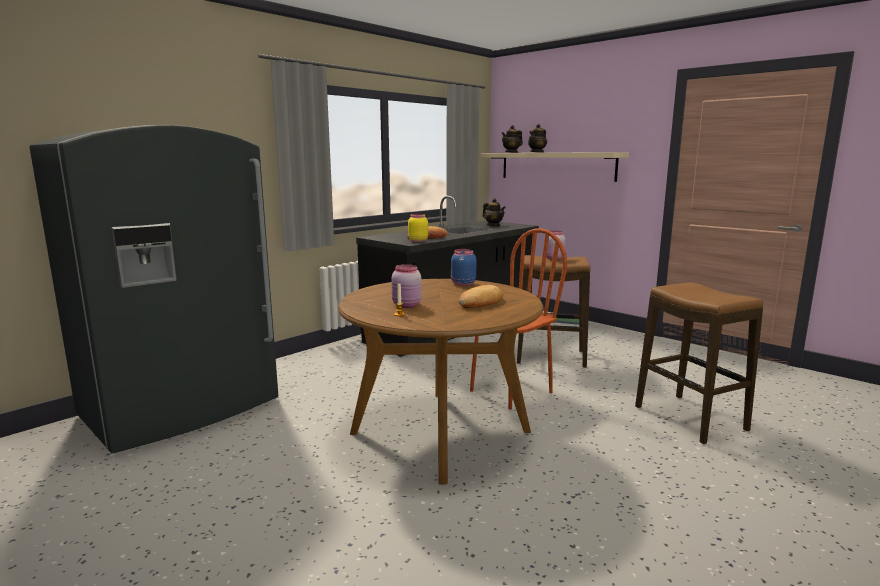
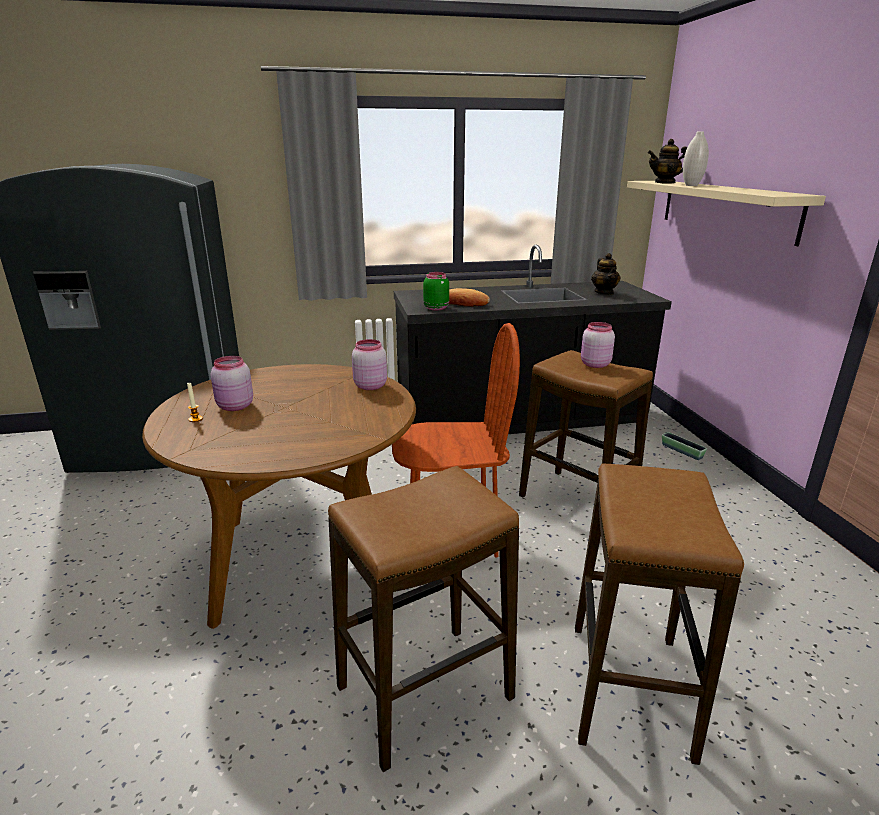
camera: 35 degrees right, 10 degrees up
yellow jar [408,214,428,242] -> green jar [423,272,449,310]
blue jar [451,249,477,286] -> pink jar [352,339,387,390]
bread [459,285,503,308] -> none
teapot [528,124,547,153] -> white vase [683,131,709,186]
none -> stool [328,466,519,772]

